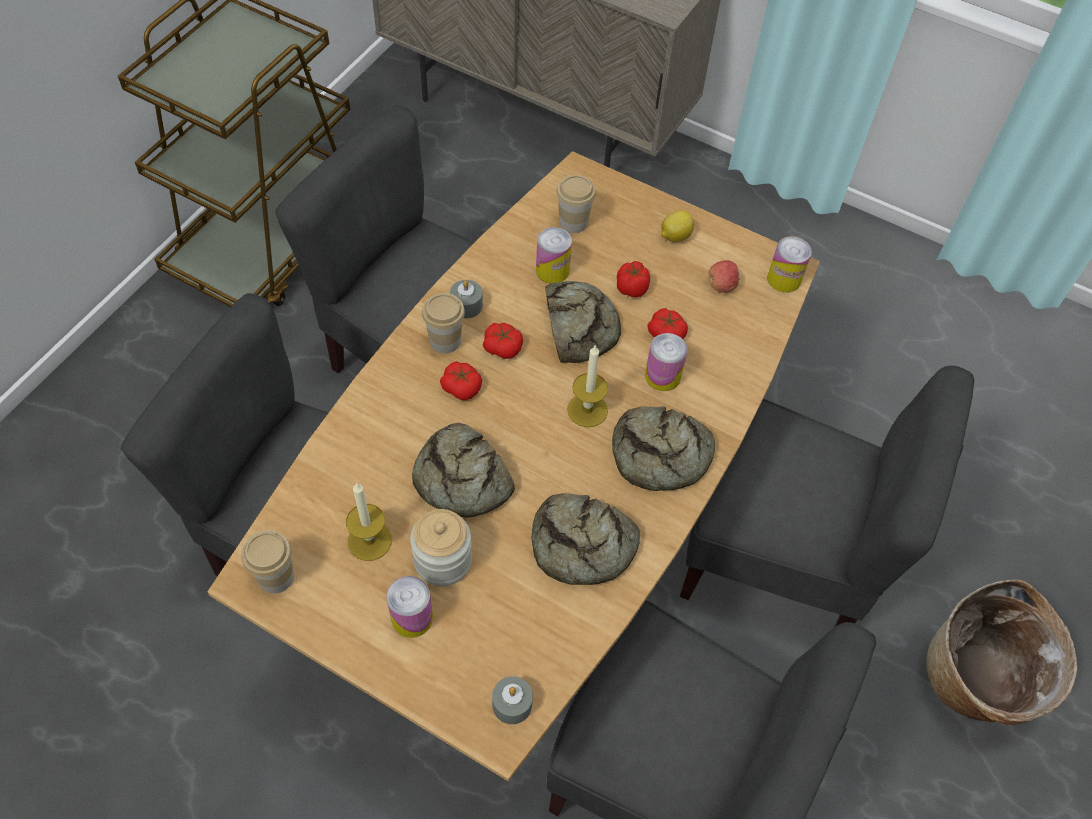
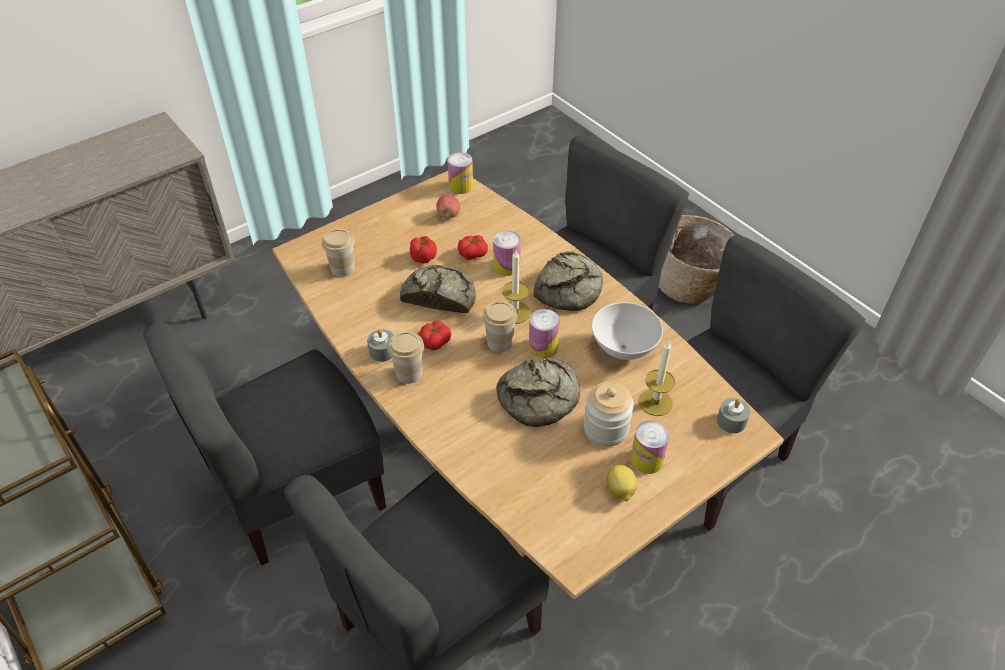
camera: 65 degrees left, 10 degrees down
cup [241,530,294,594] -> cup moved to [483,301,518,352]
candle [346,482,392,561] -> candle moved to [638,340,675,416]
tomato [440,361,482,400] -> none
bread [531,493,640,585] -> white bowl [592,302,663,360]
can [536,227,572,283] -> can moved to [529,309,560,358]
lemon [661,211,694,242] -> lemon moved to [607,465,637,501]

